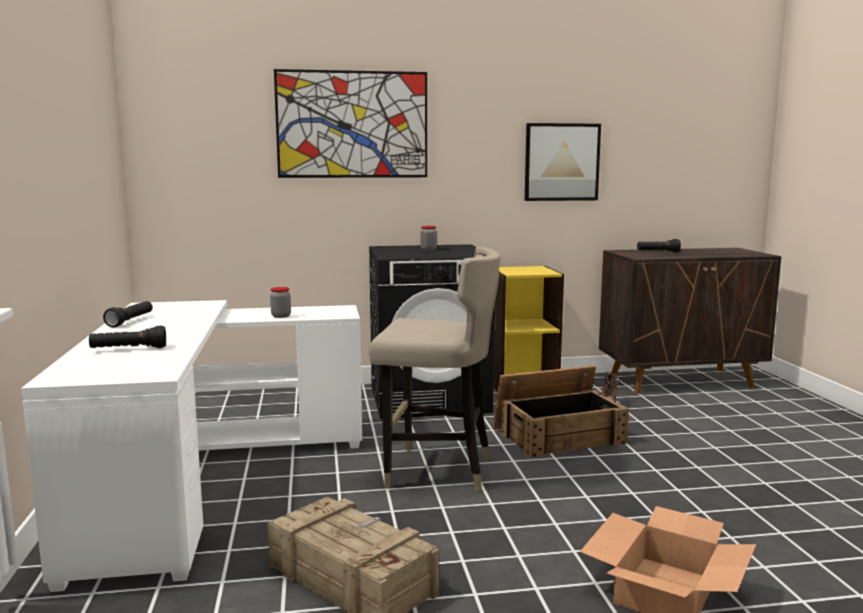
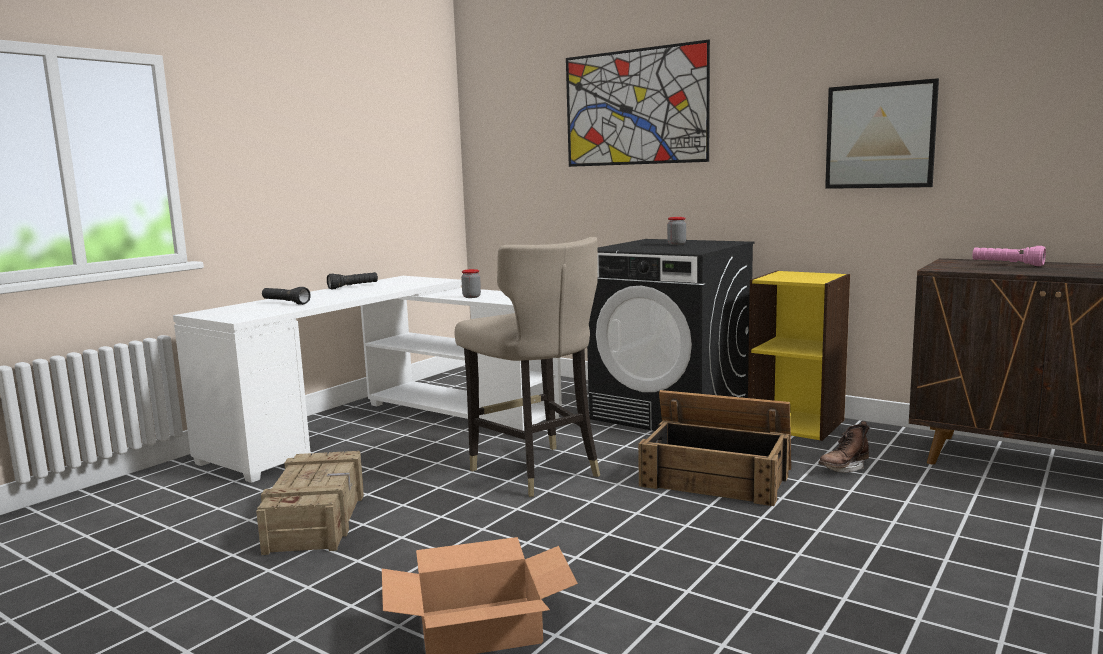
camera: 45 degrees right, 0 degrees up
black flashlight [637,239,681,252] -> pink flashlight [972,246,1046,266]

